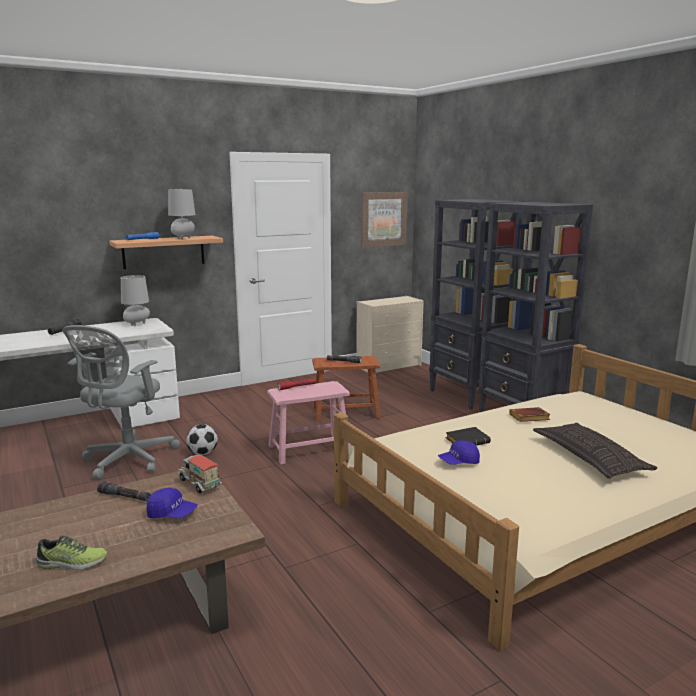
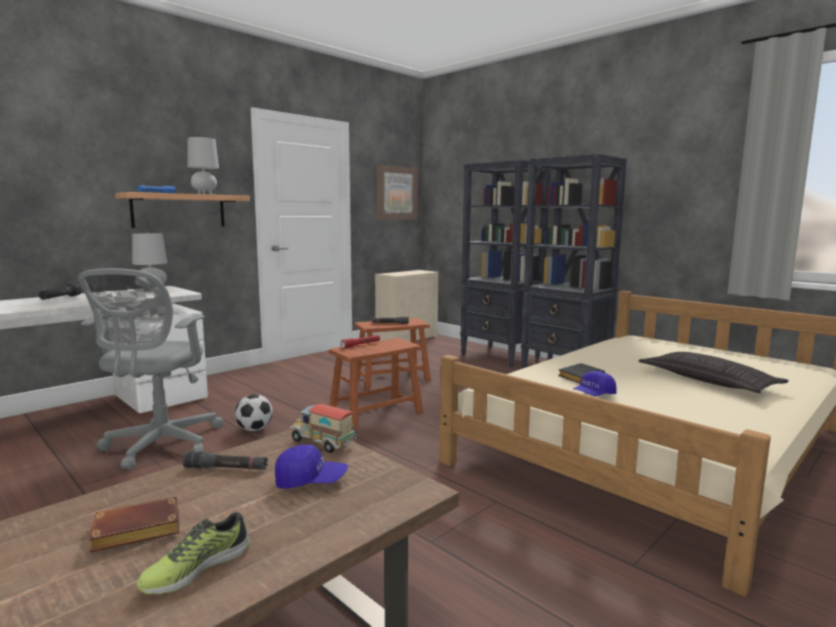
camera: 15 degrees left, 5 degrees down
shoe [35,535,107,570] -> shoe turned 150 degrees clockwise [136,512,250,595]
pink stool [267,381,351,464] -> brown stool [328,338,424,431]
brown book [509,407,550,422] -> brown book moved to [88,497,180,553]

